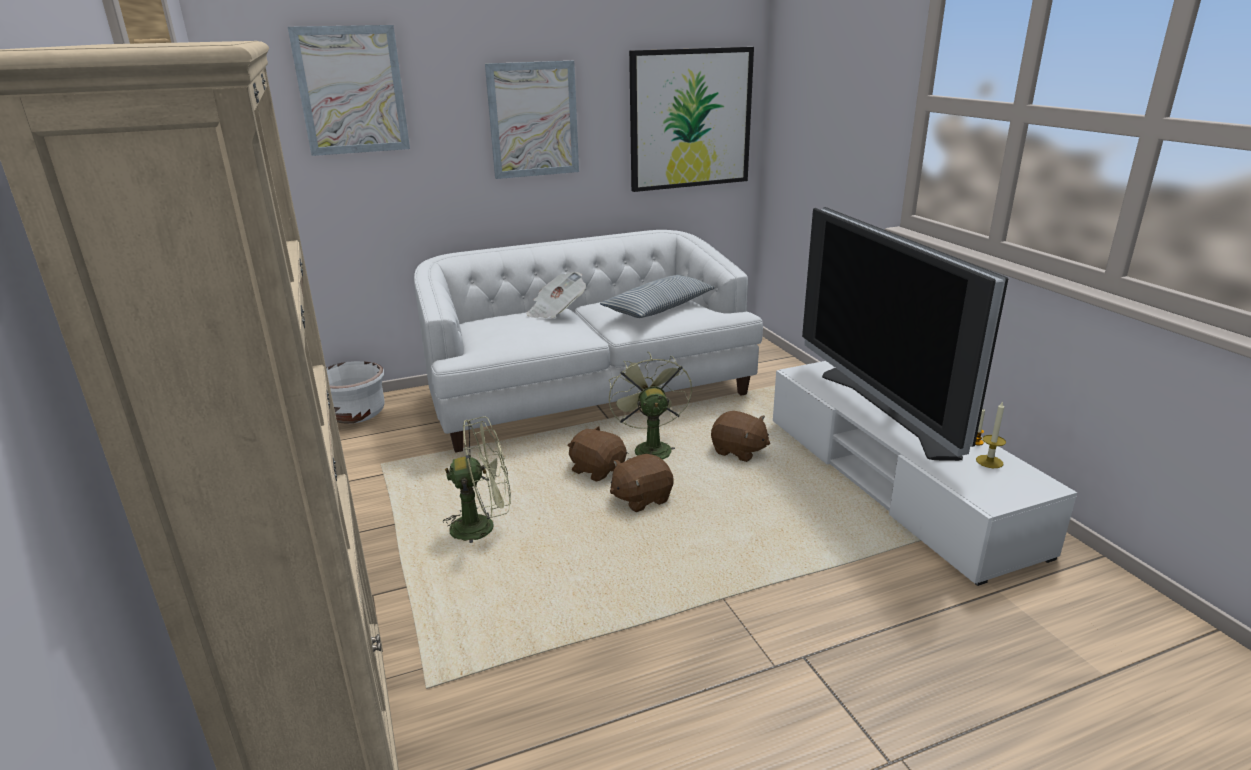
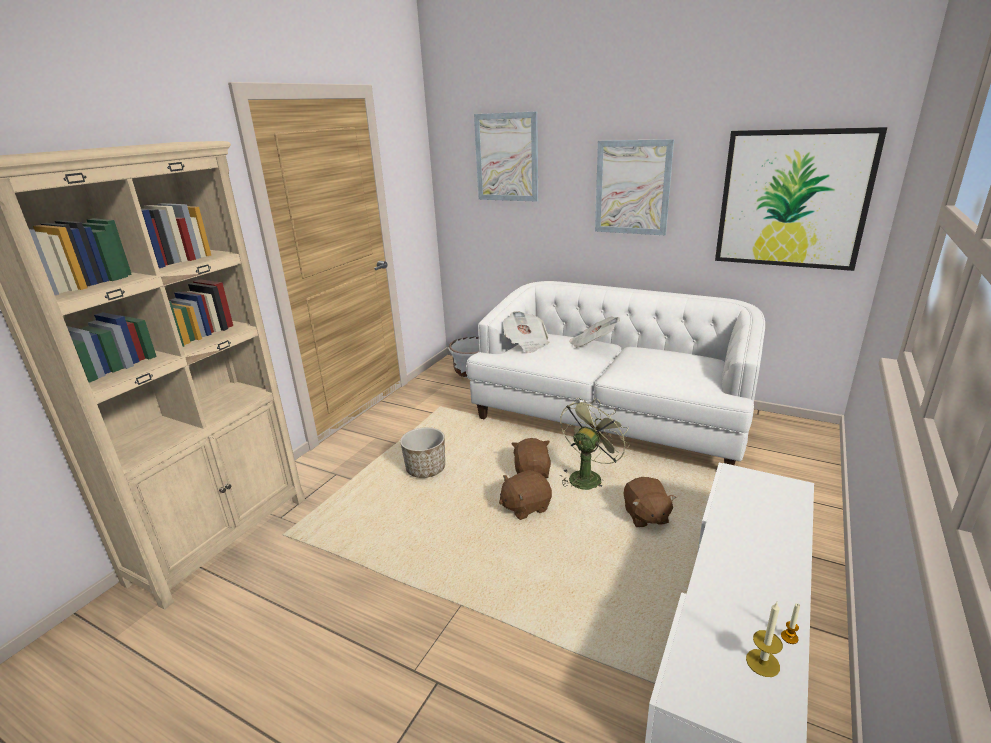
camera: 50 degrees right, 0 degrees up
green fan [443,417,511,543] -> planter [400,427,445,478]
pillow [600,275,715,318] -> none
brown plush toy [610,454,674,512] -> brown plush toy turned 45 degrees counterclockwise [499,470,552,520]
television [802,207,1008,461] -> none
none -> newspaper [503,311,549,353]

